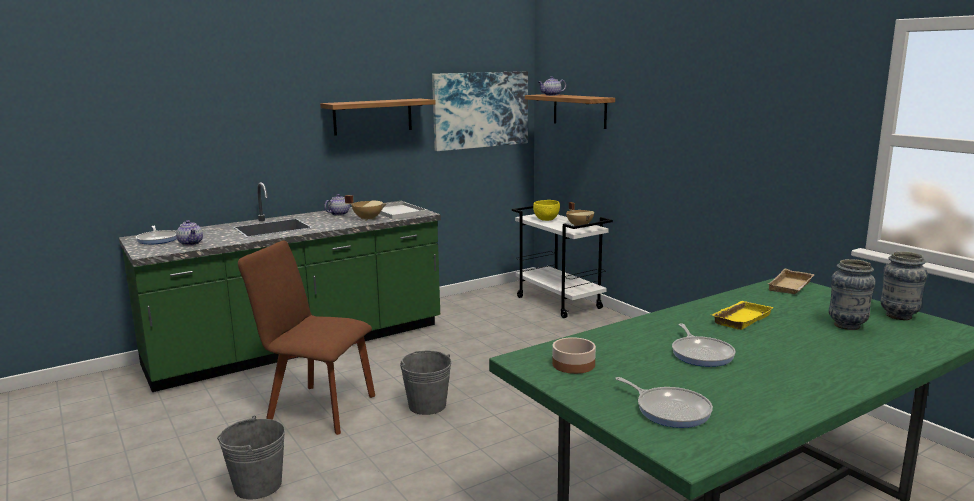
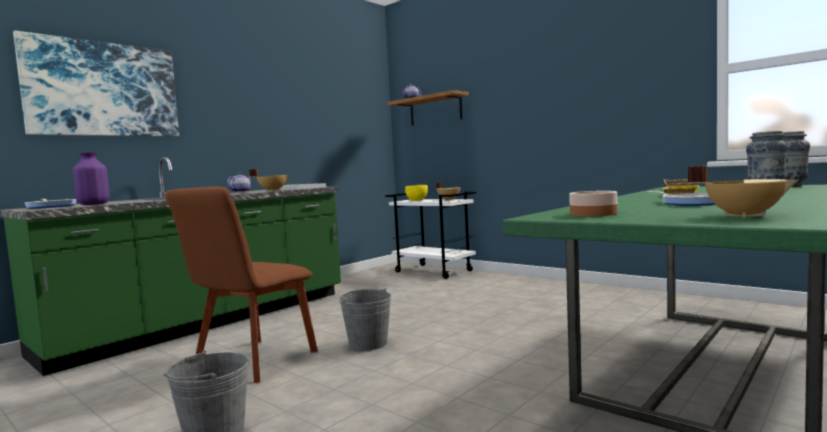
camera: 15 degrees left, 10 degrees down
teapot [176,220,203,246] -> purple vase [73,152,110,205]
brown chair [238,241,375,435] -> brown chair turned 60 degrees counterclockwise [165,187,318,383]
shelf [320,99,436,136] -> none
picture [432,71,528,151] -> picture moved to [13,31,179,136]
frying pan [615,377,713,428] -> beige cooking pot [688,166,799,218]

